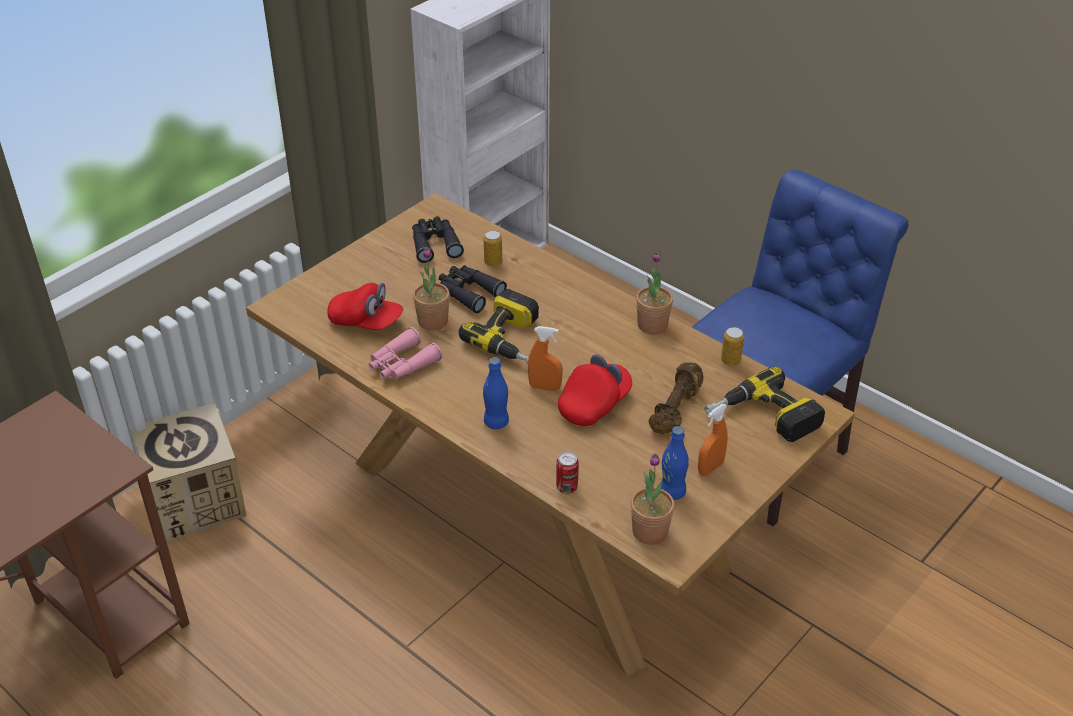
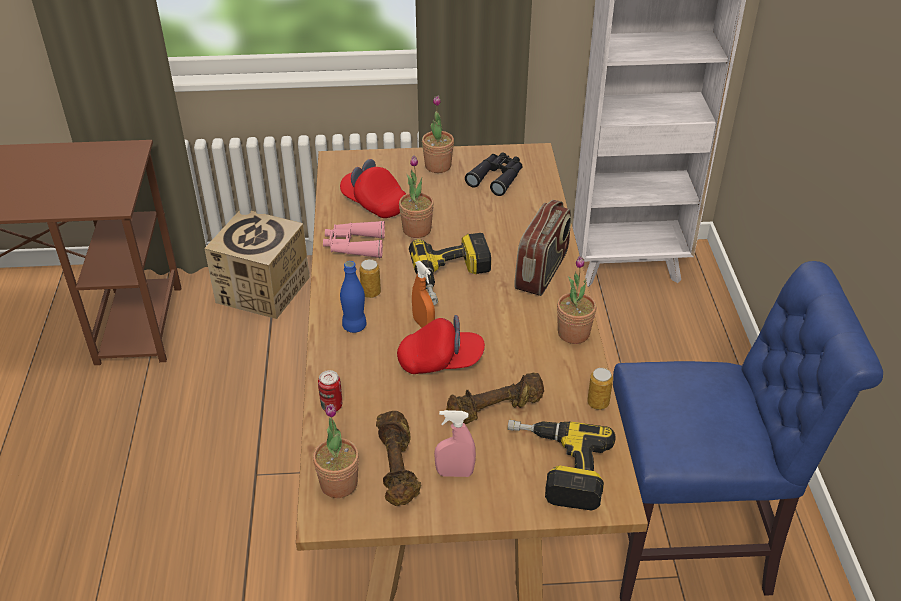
camera: 45 degrees right, 0 degrees up
red cap [327,283,403,330] -> red cap turned 150 degrees clockwise [340,159,406,218]
black binoculars [439,265,507,313] -> none
can [484,230,502,267] -> can moved to [359,259,381,298]
blue bottle [661,426,689,500] -> brown dumbbell [376,411,421,506]
orange spray bottle [698,404,728,476] -> pink spray bottle [434,410,476,477]
none -> potted plant [422,96,454,173]
none -> radio [514,200,571,296]

